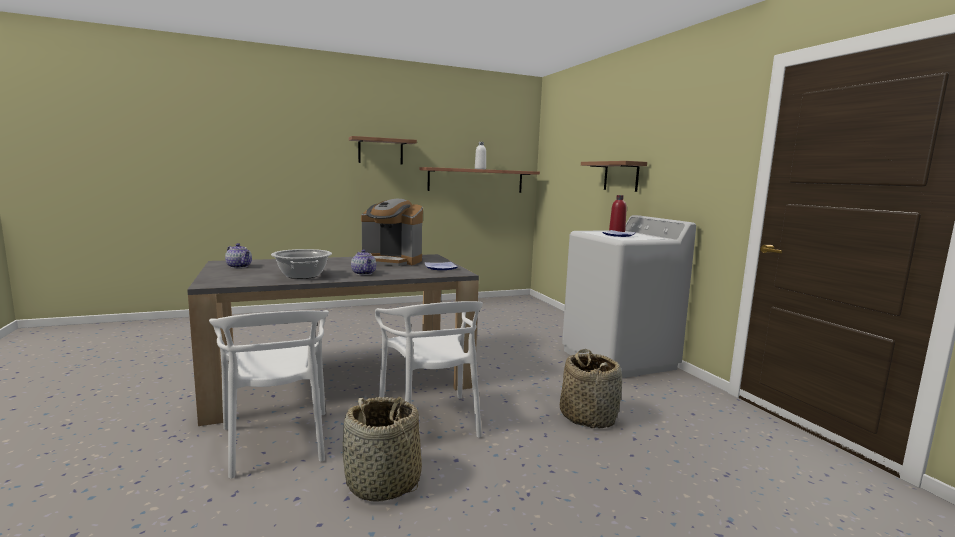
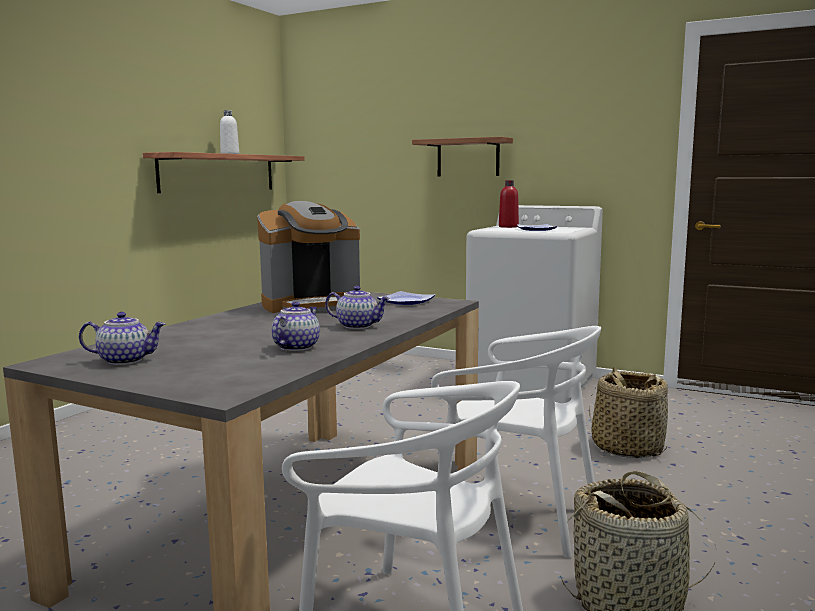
camera: 40 degrees left, 0 degrees up
cooking pot [271,249,332,279] -> teapot [272,302,320,351]
shelf [349,136,417,165] -> none

